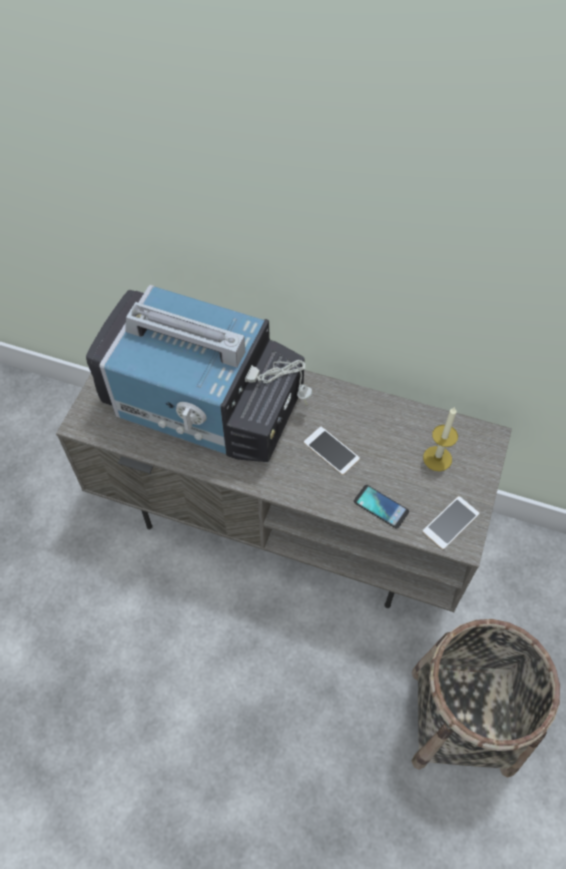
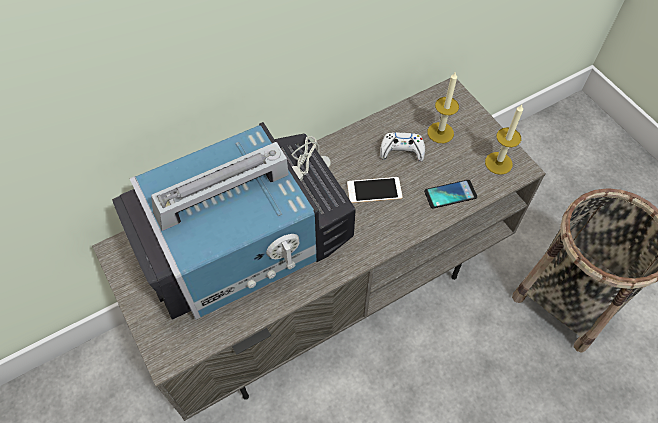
camera: 50 degrees left, 0 degrees up
phone [423,496,479,549] -> candle [485,105,523,175]
none -> white game controller [380,132,425,162]

